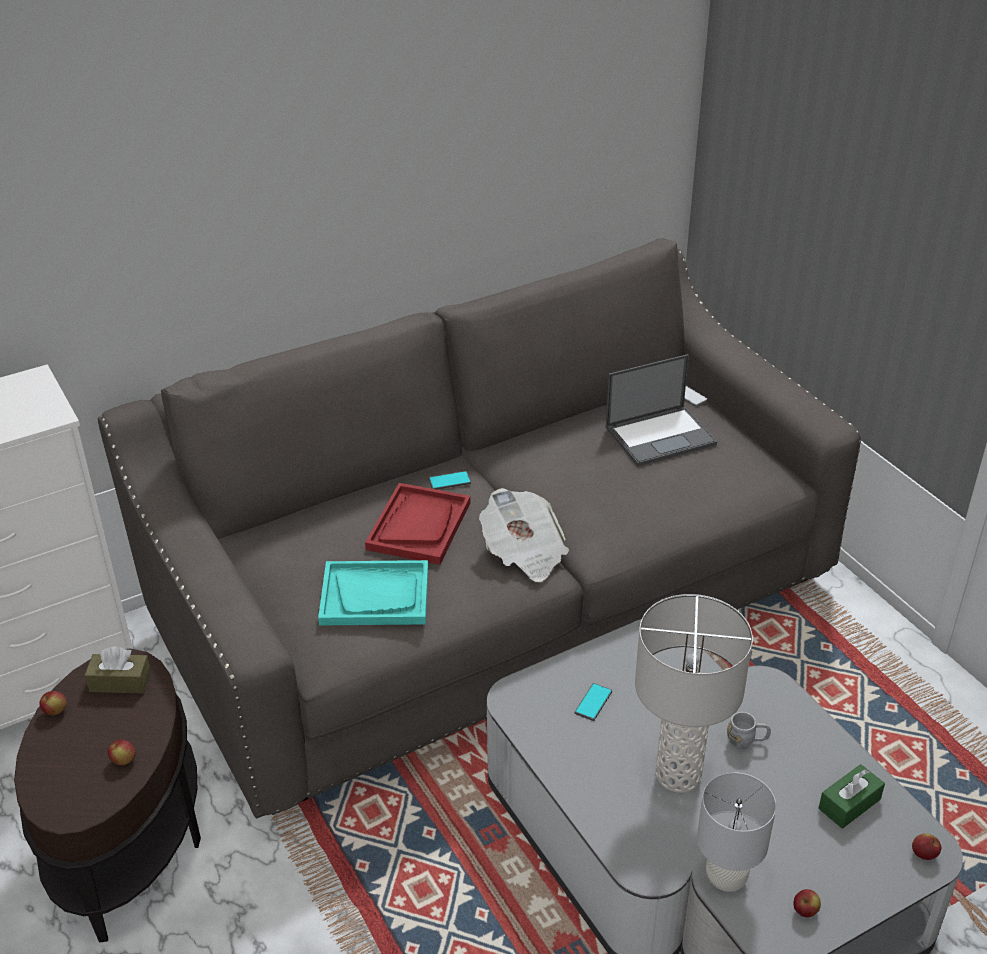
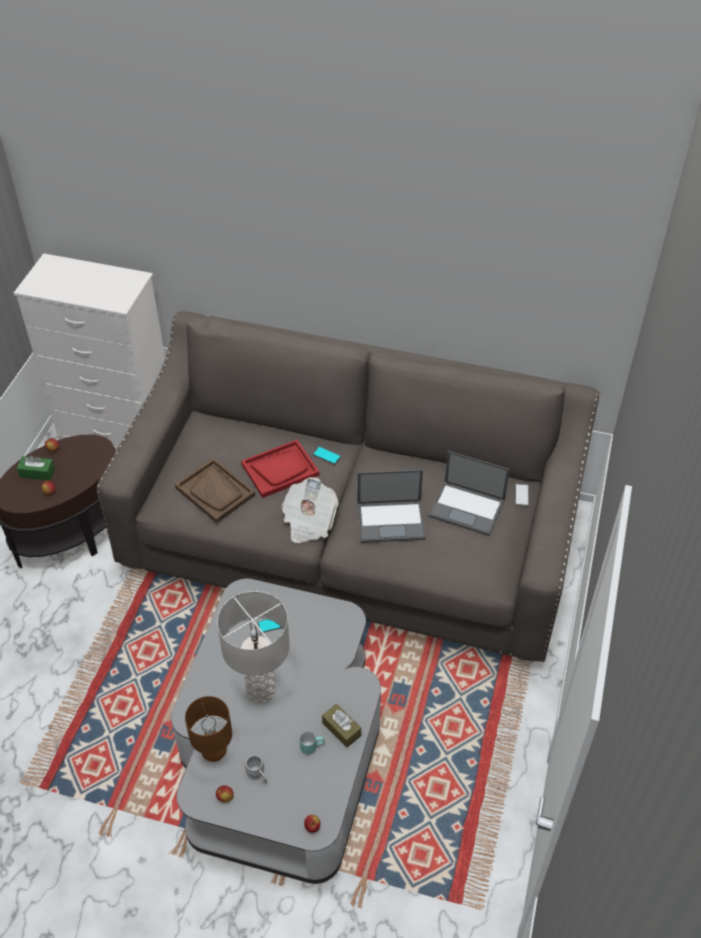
camera: 45 degrees right, 10 degrees up
brown tissue box [84,646,151,693] -> brown tissue box moved to [322,704,361,748]
turquoise tray [318,560,428,626] -> brown tray [175,458,255,523]
grey table lamp [697,772,776,892] -> brown table lamp [185,696,232,762]
grey mug [727,712,771,749] -> grey mug moved to [245,755,267,783]
green tissue box [819,764,885,829] -> green tissue box moved to [16,456,55,481]
none -> turquoise mug [300,731,325,755]
none -> laptop [358,470,426,543]

